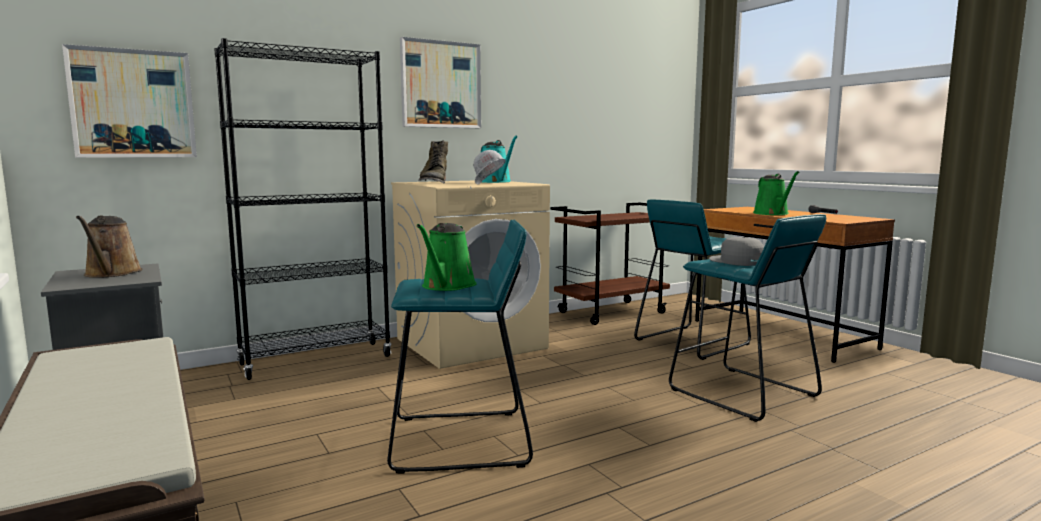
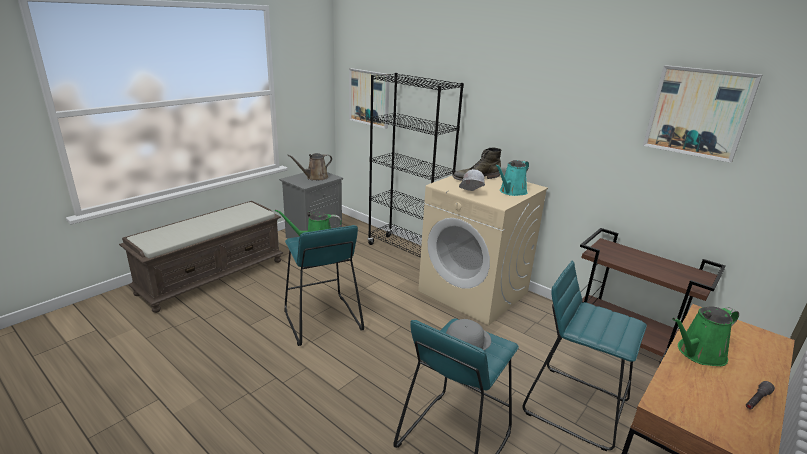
camera: 70 degrees right, 15 degrees up
picture [400,37,481,128] -> picture moved to [643,65,762,163]

